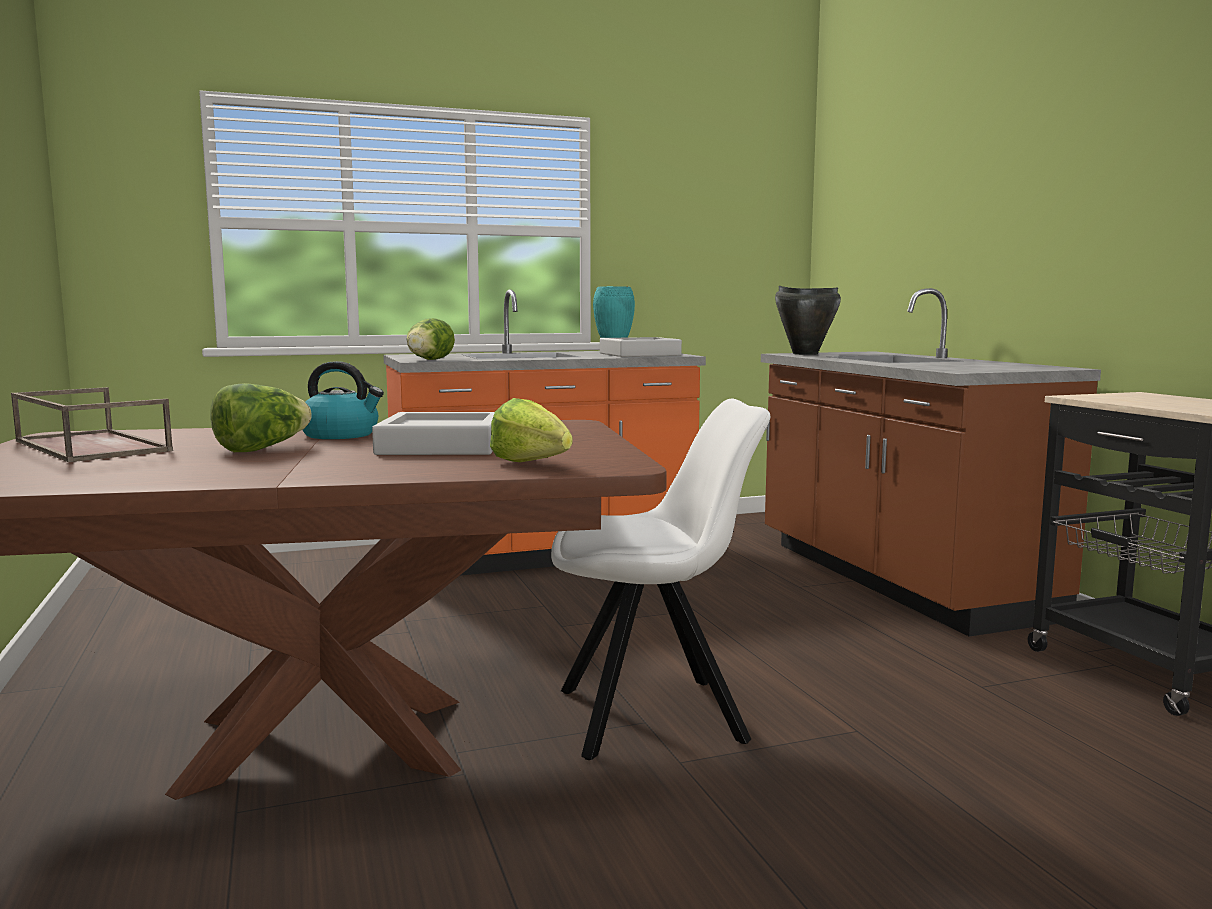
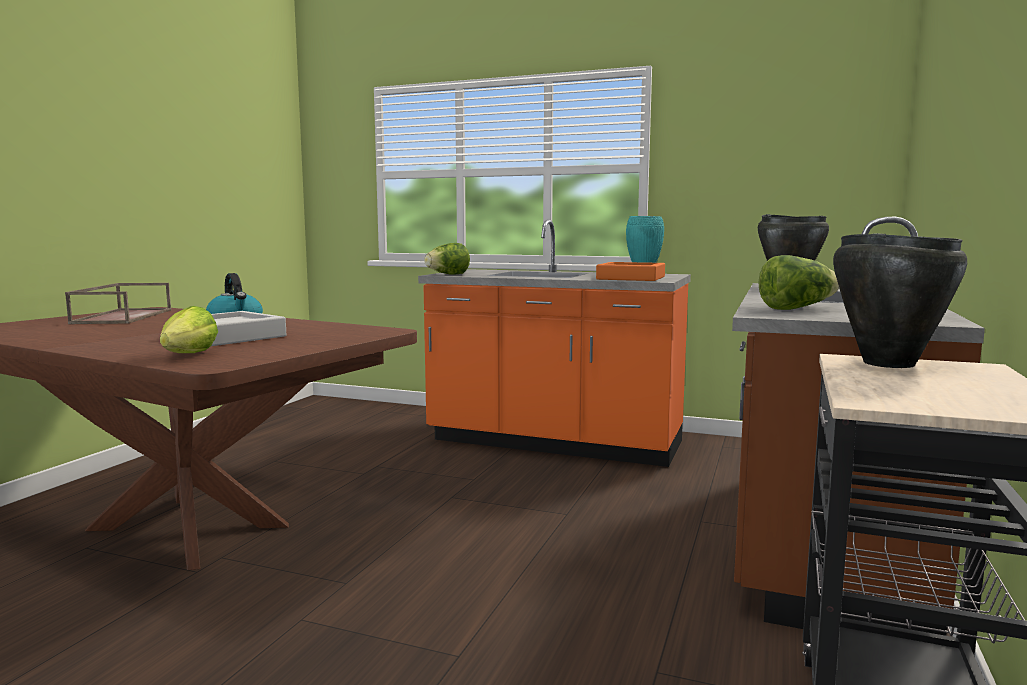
camera: 40 degrees right, 0 degrees up
lettuce [210,383,312,452] -> lettuce moved to [759,255,839,310]
white chair [551,399,770,760] -> none
grey tray [600,337,682,357] -> orange tray [596,262,665,281]
none -> black cooking pot [833,233,967,368]

